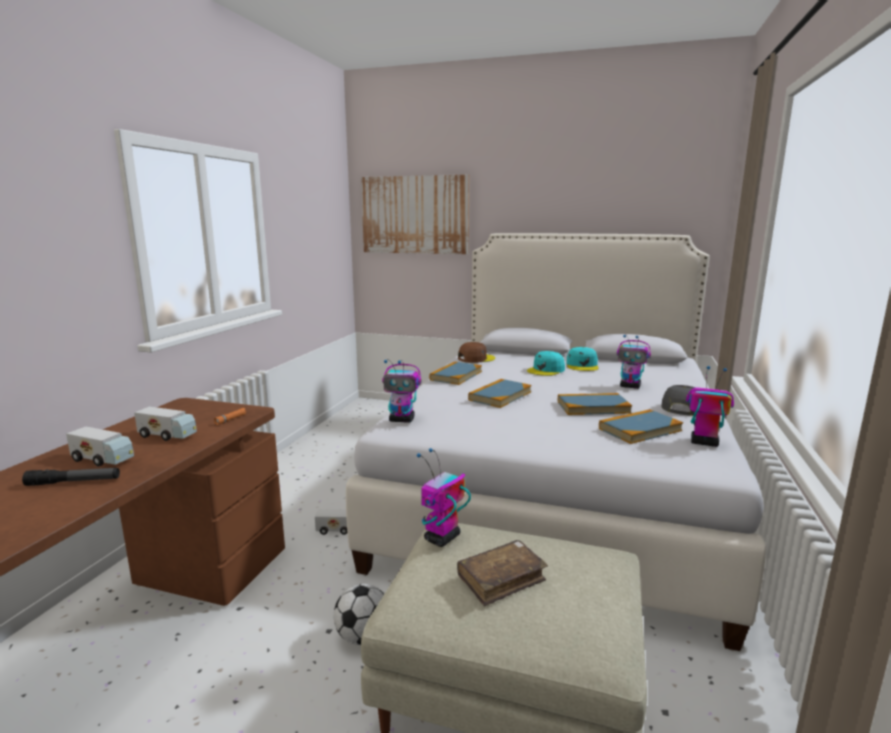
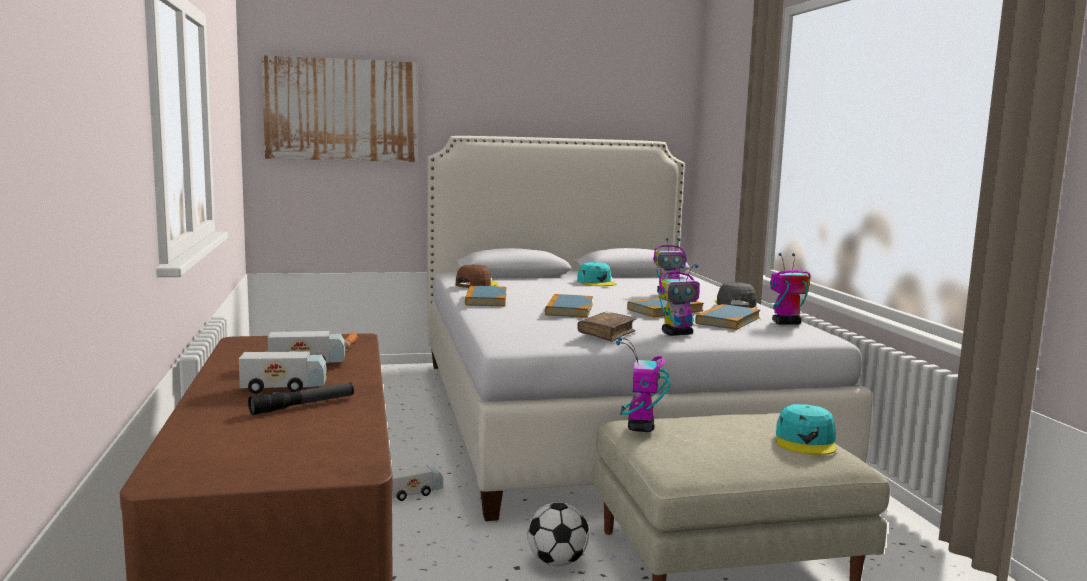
camera: 30 degrees left, 5 degrees down
toy robot [382,359,421,423] -> toy robot moved to [659,264,700,336]
brown book [457,540,548,606] -> brown book moved to [577,312,637,342]
turquoise cap [527,351,565,376] -> turquoise cap moved to [776,404,837,455]

